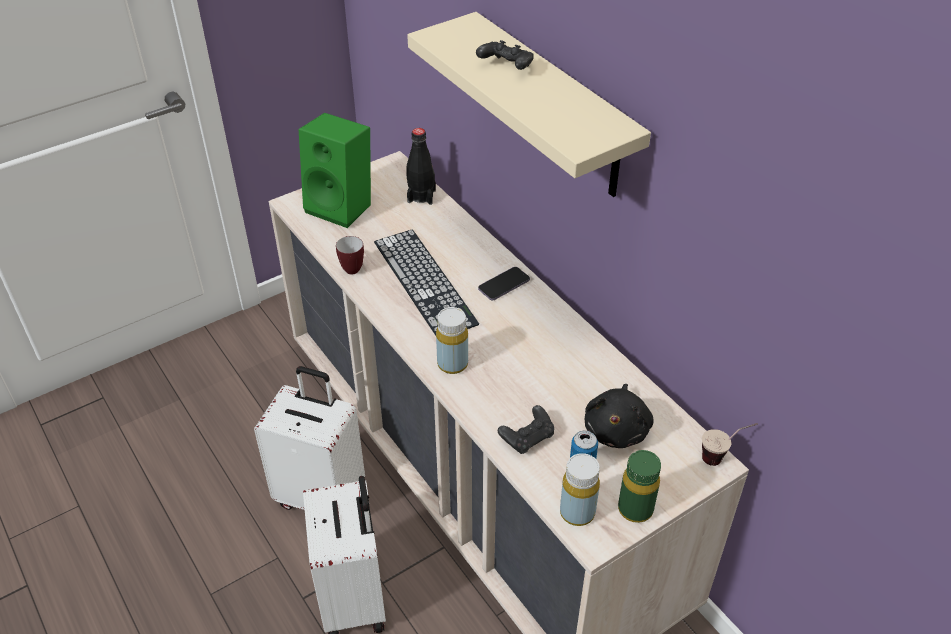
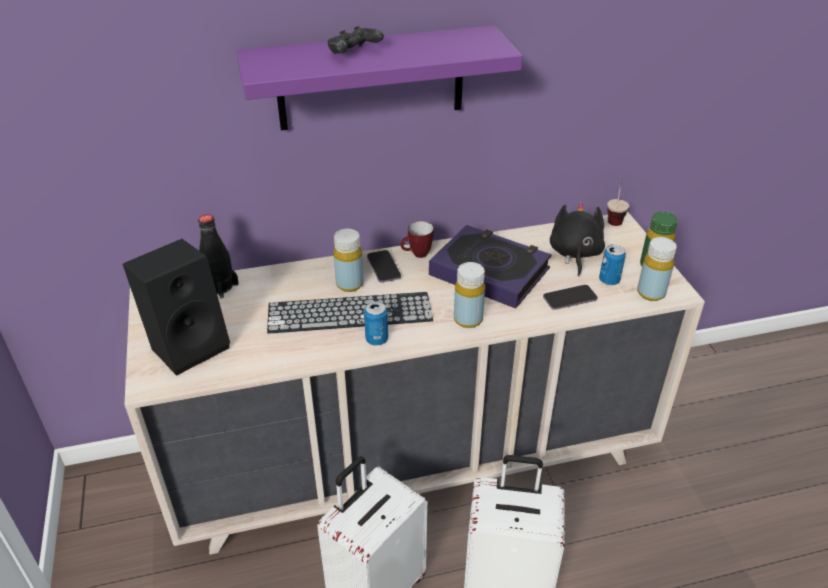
camera: 70 degrees left, 5 degrees down
green speaker [299,113,371,228] -> black speaker [123,239,230,376]
mug [336,236,364,274] -> mug moved to [401,221,434,258]
beige shelf [407,12,651,197] -> purple shelf [236,25,523,131]
black game controller [498,405,554,454] -> phone [543,285,597,310]
black plush toy [585,384,654,448] -> black plush toy turned 120 degrees counterclockwise [550,202,605,276]
none -> yellow bottle [334,229,364,292]
none -> can [364,301,388,345]
none -> book [429,225,552,309]

